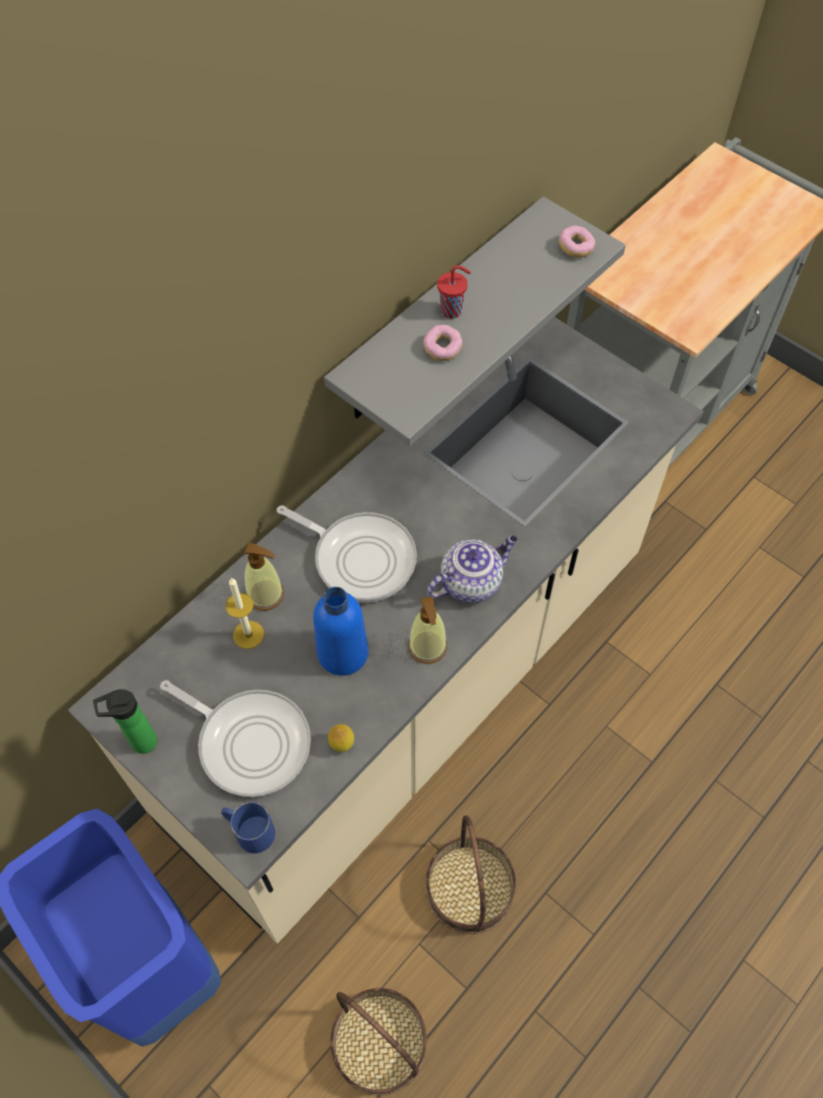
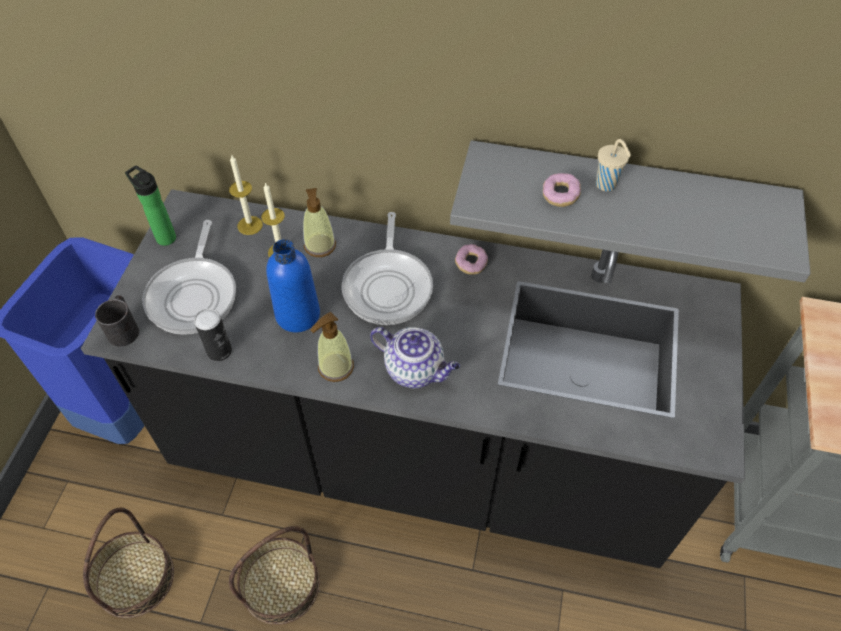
camera: 60 degrees right, 5 degrees down
beige counter [68,317,704,944] -> black counter [81,189,745,568]
blue mug [221,802,275,853] -> black mug [95,295,139,347]
lemon [328,724,354,752] -> can [194,309,232,361]
red cup [437,265,471,319] -> beige cup [596,139,631,191]
donut [559,225,595,258] -> donut moved to [455,244,488,275]
none -> candle [229,154,263,235]

